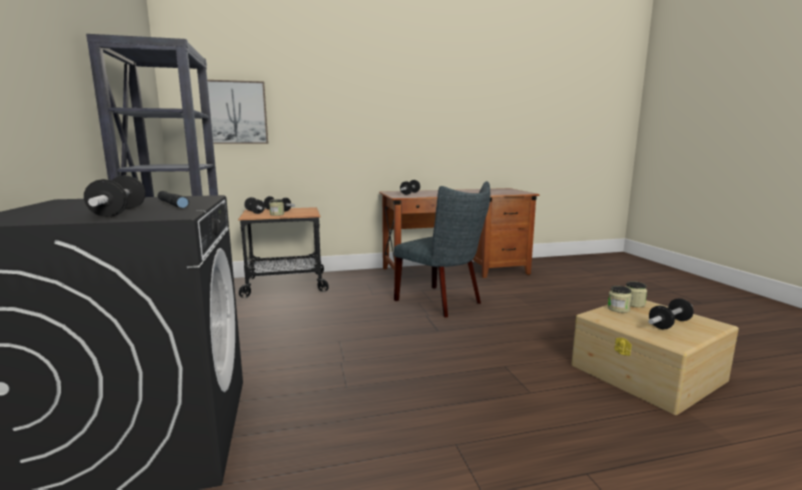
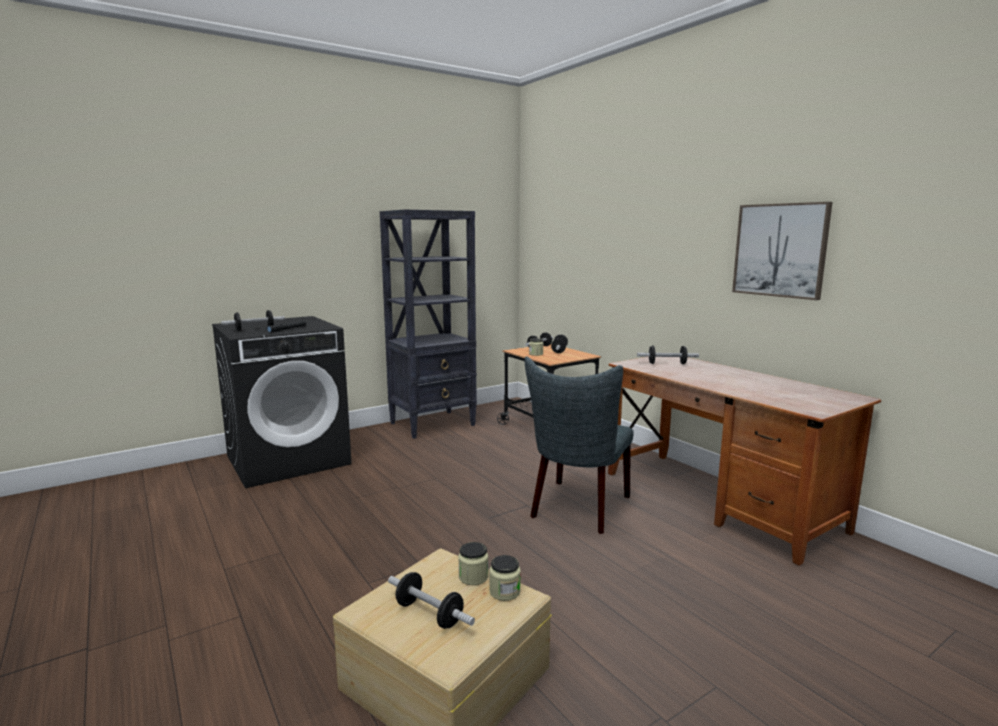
camera: 70 degrees right, 0 degrees up
picture [207,80,268,144] -> picture moved to [732,202,832,300]

